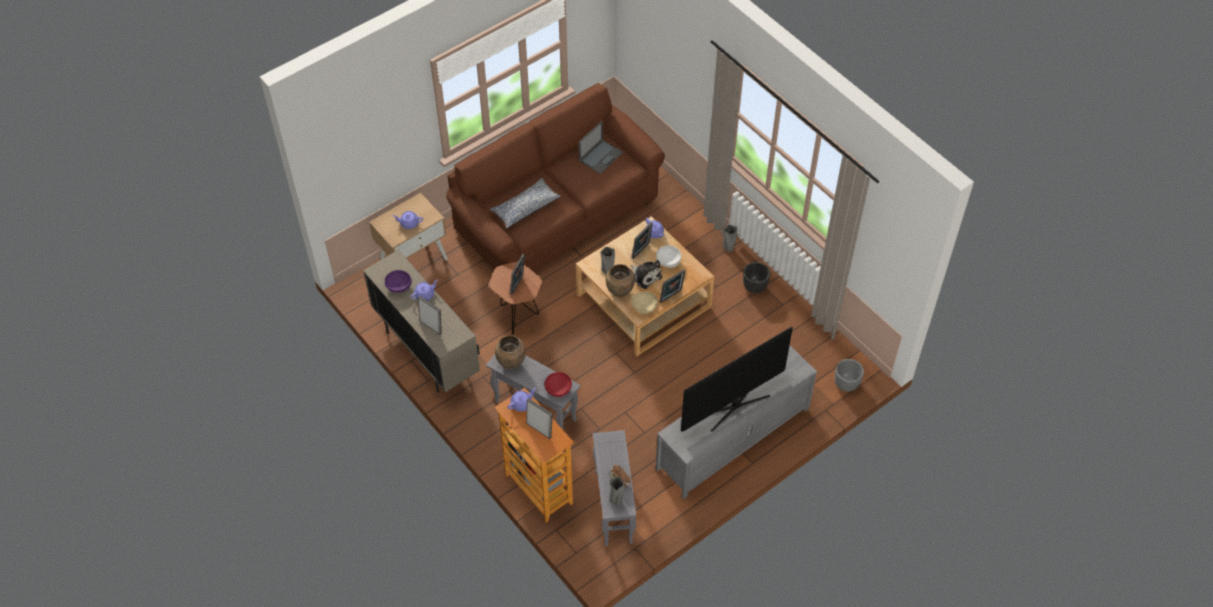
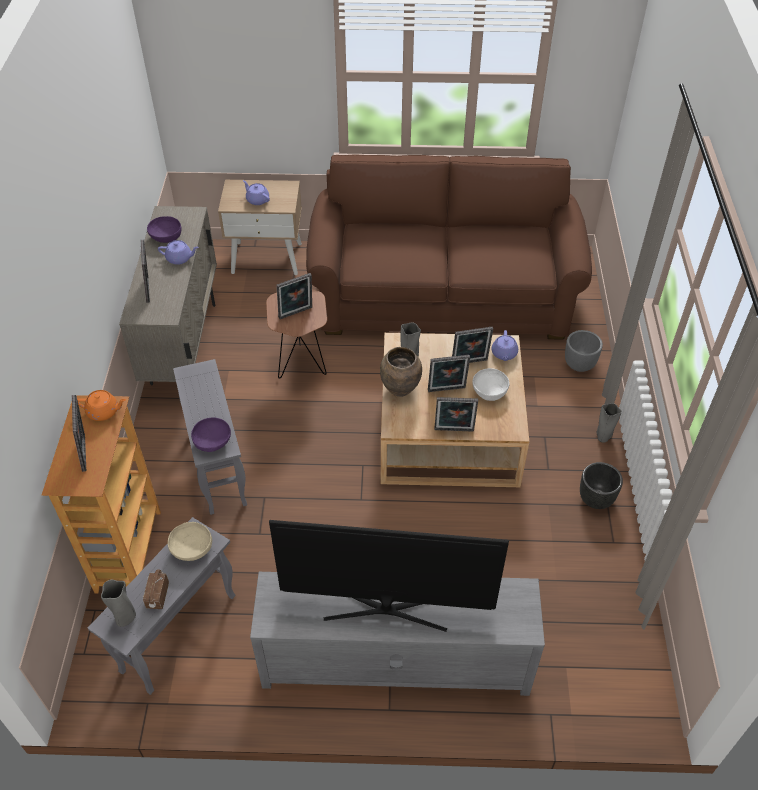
camera: 40 degrees right, 5 degrees down
pillow [490,178,561,229] -> none
brown vase [495,335,526,369] -> none
purple teapot [507,388,536,412] -> orange teapot [77,390,126,421]
red bowl [545,372,572,397] -> purple bowl [191,418,231,452]
laptop [579,121,623,174] -> none
plush toy [630,260,662,289] -> picture frame [428,355,470,392]
beige bowl [632,291,658,314] -> beige bowl moved to [168,522,212,561]
grey planter [835,359,864,392] -> grey planter moved to [565,330,603,372]

